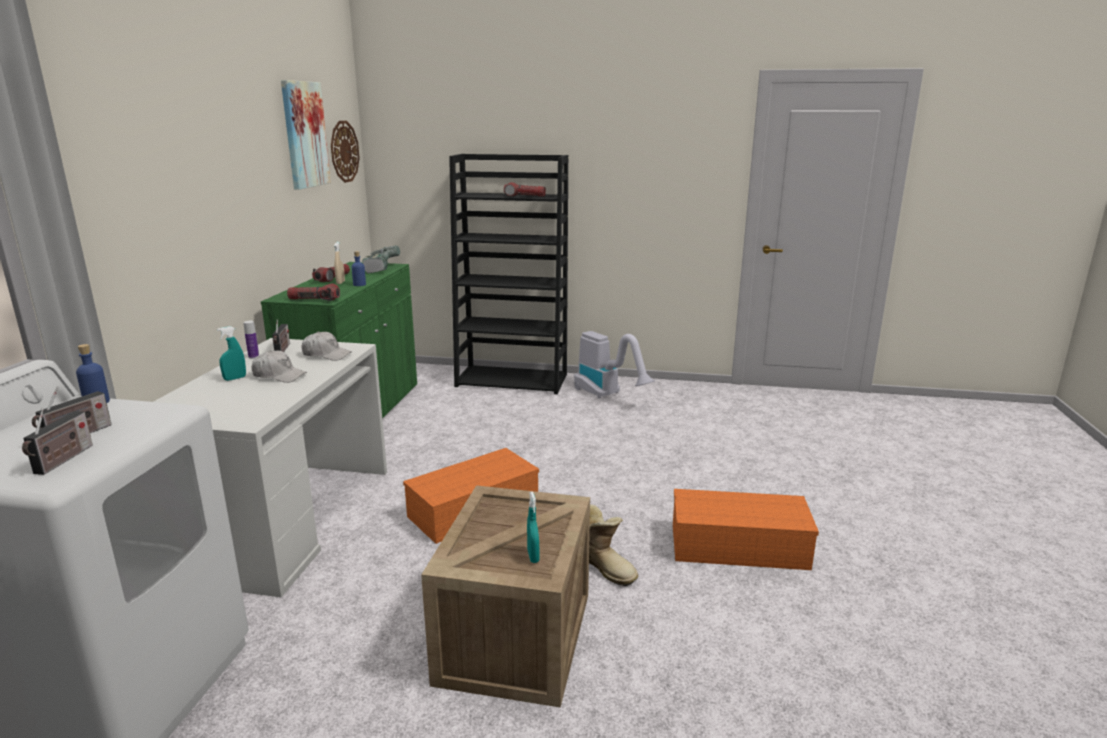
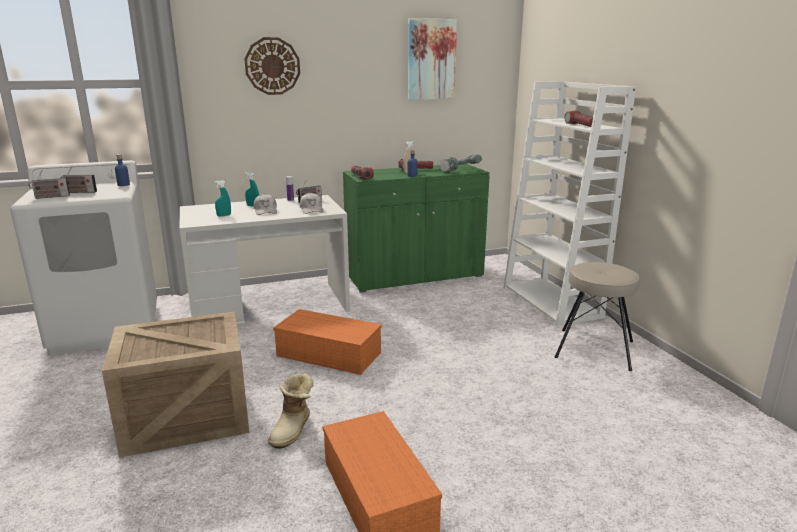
camera: 60 degrees right, 0 degrees up
wall clock [331,121,360,183] -> wall clock moved to [244,37,300,95]
black bookcase [449,154,568,394] -> white bookcase [504,81,636,326]
turquoise spray bottle [527,491,539,563] -> turquoise spray bottle moved to [215,180,231,217]
vacuum cleaner [574,331,655,398] -> beige stool [555,262,640,371]

